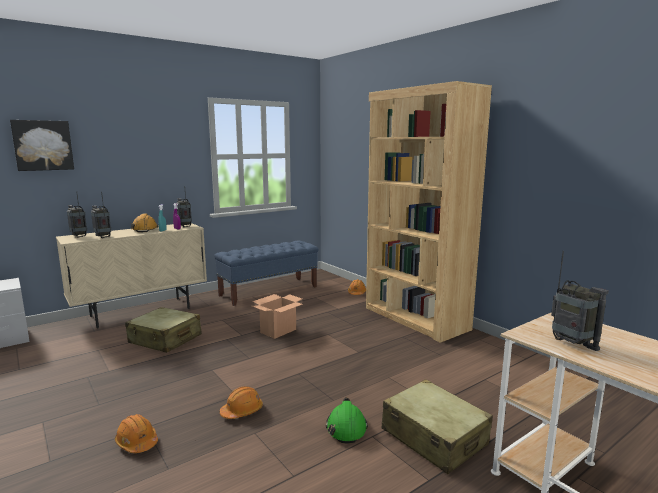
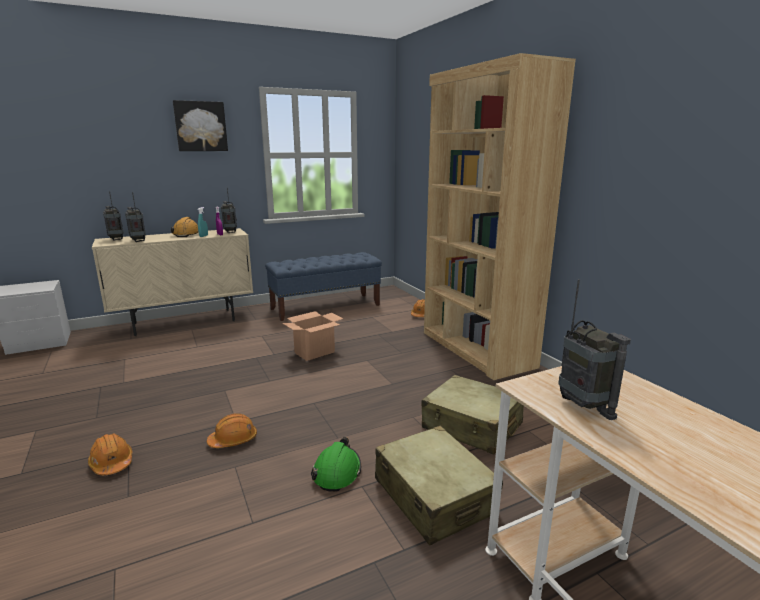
camera: 10 degrees right, 5 degrees up
picture [10,120,74,171] -> picture moved to [173,100,228,151]
beige suitcase [125,307,202,353] -> beige suitcase moved to [421,375,524,455]

